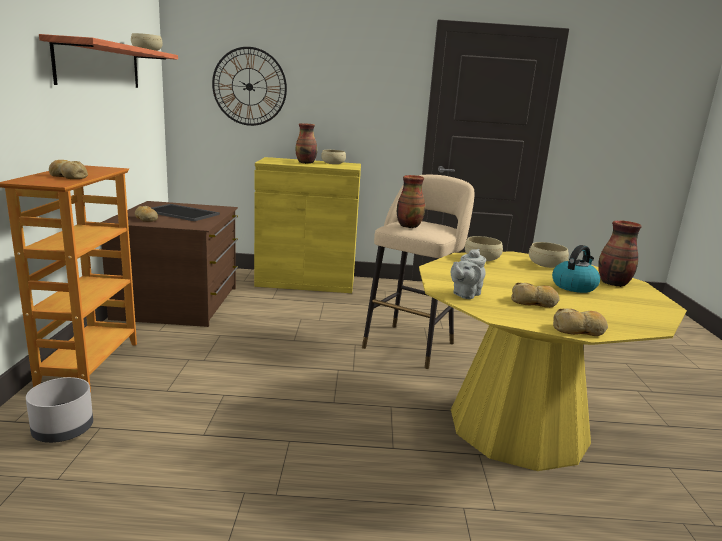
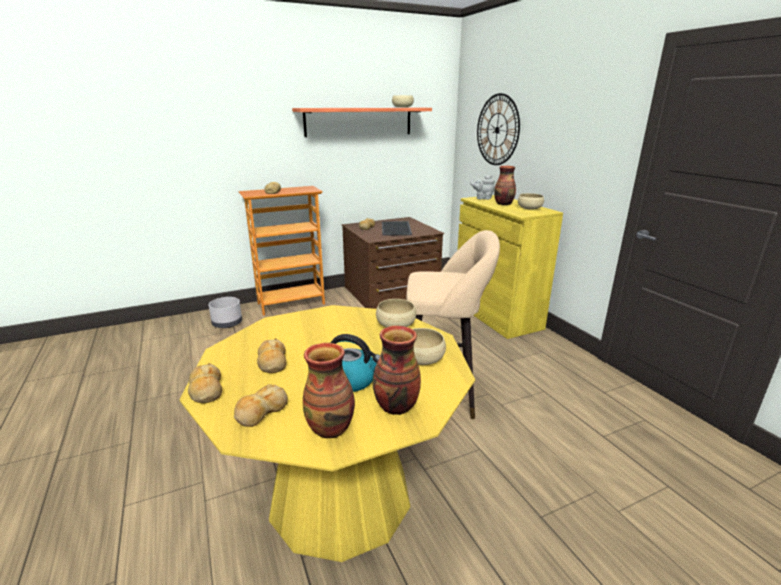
camera: 65 degrees right, 5 degrees up
vase [397,175,425,228] -> vase moved to [303,343,355,438]
grey teapot [451,249,486,299] -> grey teapot moved to [470,175,495,200]
none -> bread [234,384,288,427]

